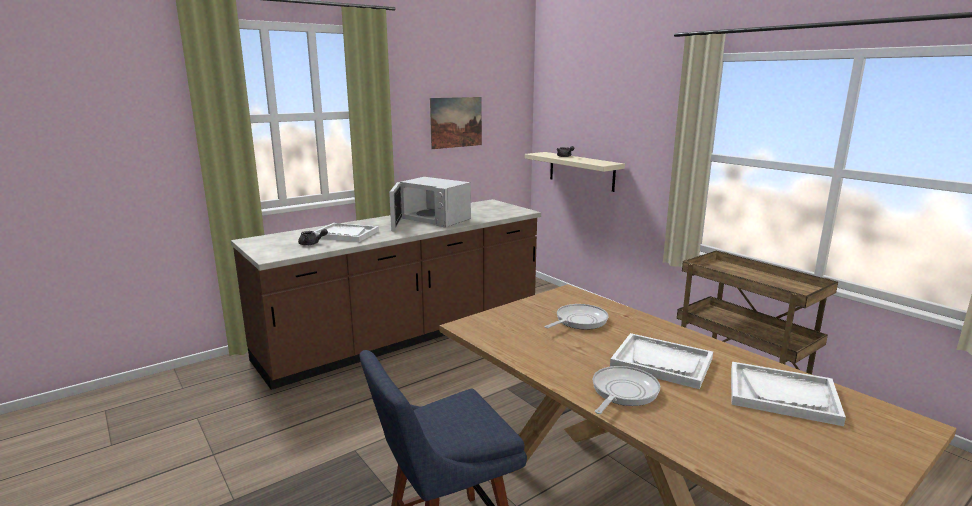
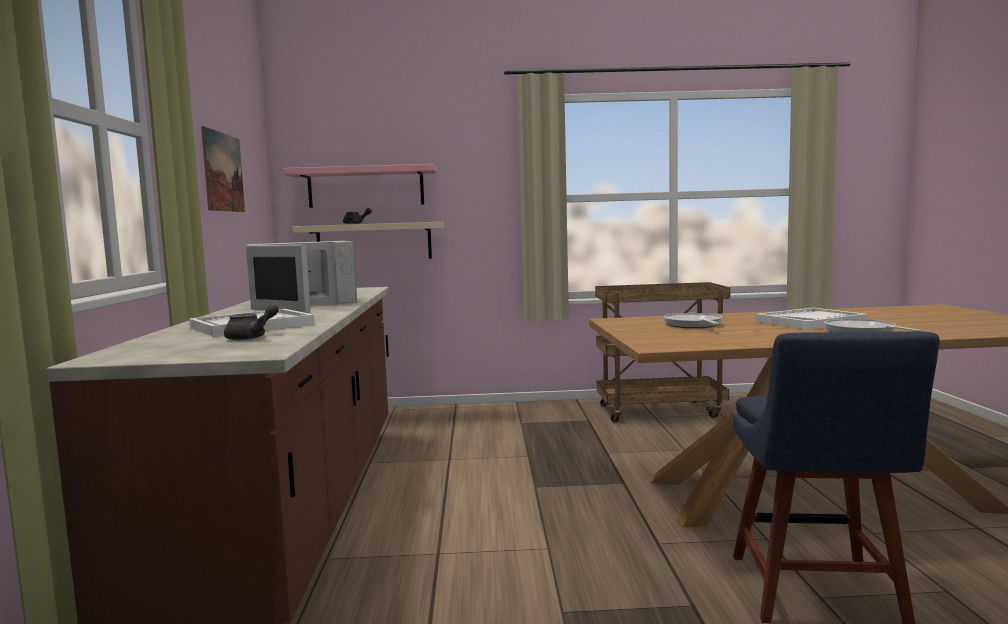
camera: 55 degrees left, 10 degrees down
white tray [731,362,846,426] -> none
none -> pink shelf [283,164,437,208]

